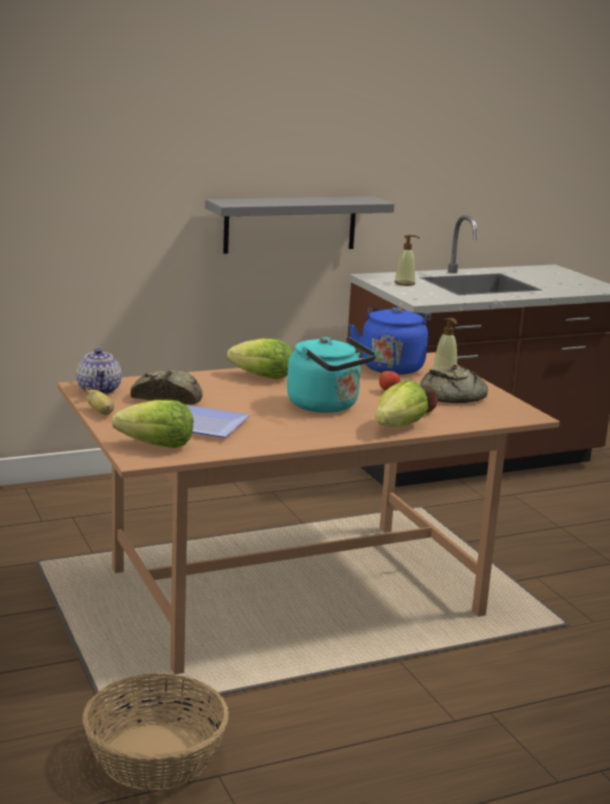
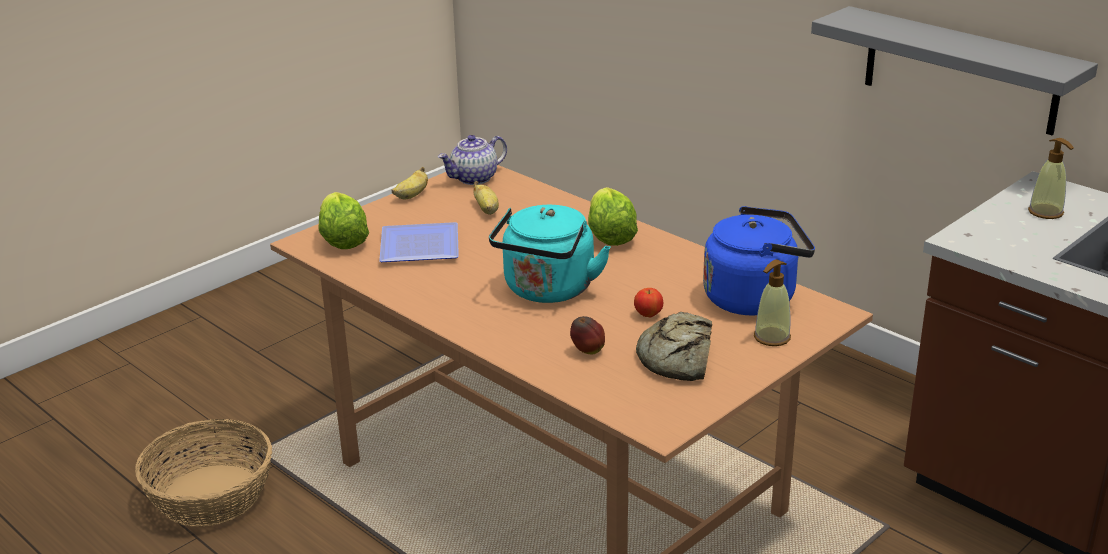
camera: 70 degrees right, 10 degrees up
bread [130,370,203,405] -> banana [473,181,499,215]
lettuce [375,380,428,427] -> none

